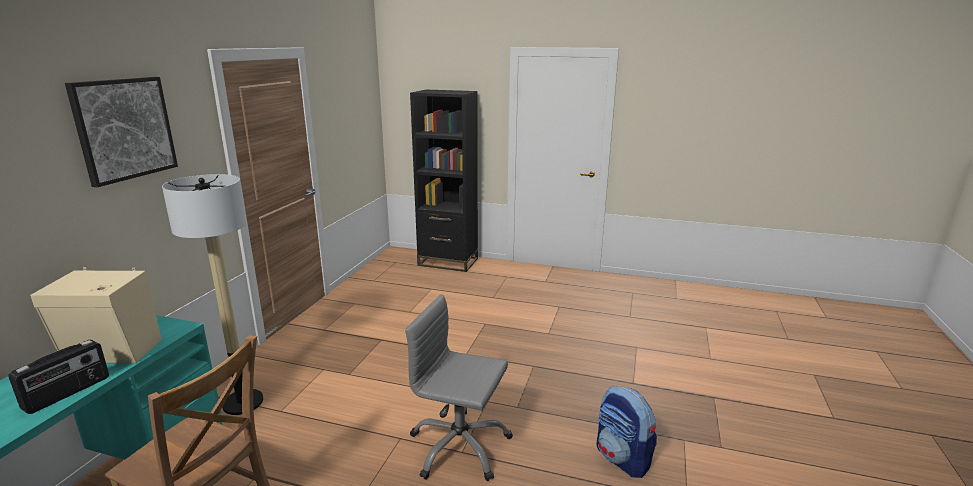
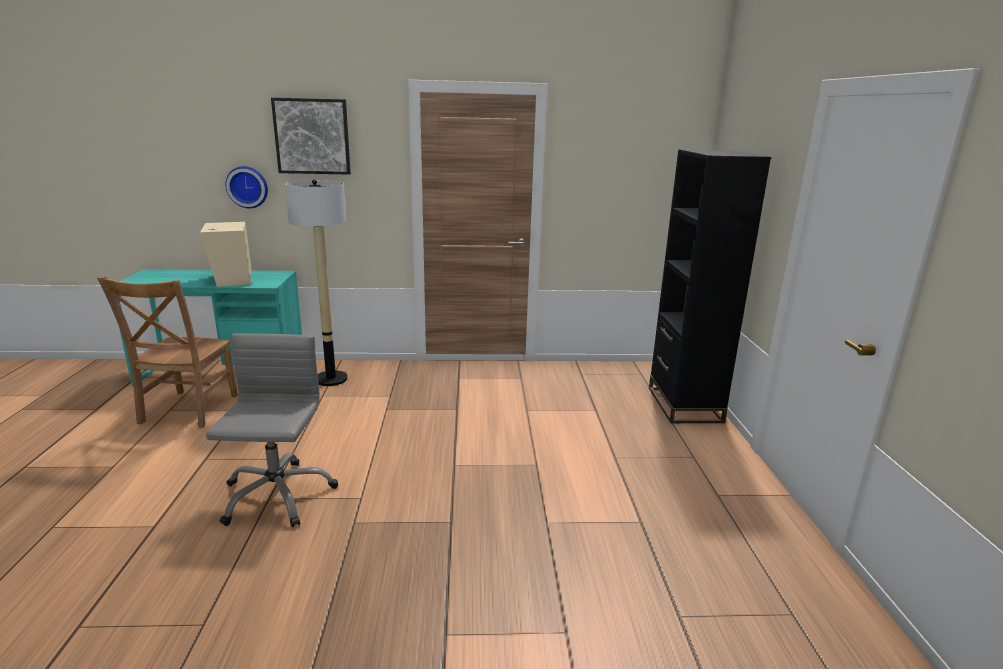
camera: 70 degrees right, 0 degrees up
radio [8,339,109,414] -> none
backpack [596,386,657,478] -> none
none -> wall clock [226,166,268,208]

